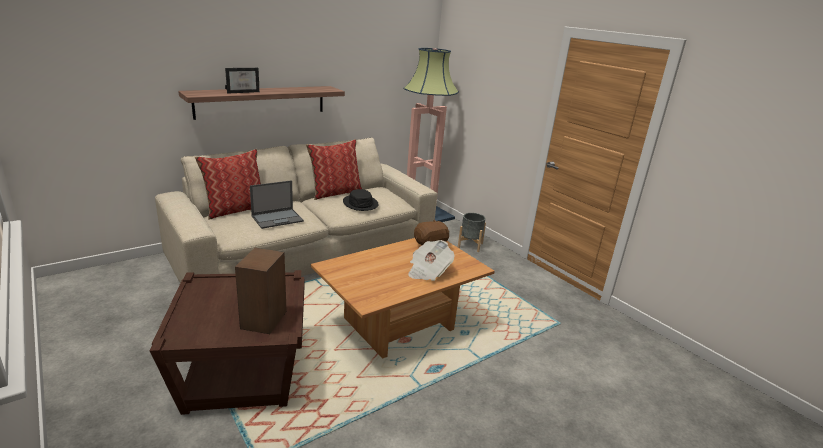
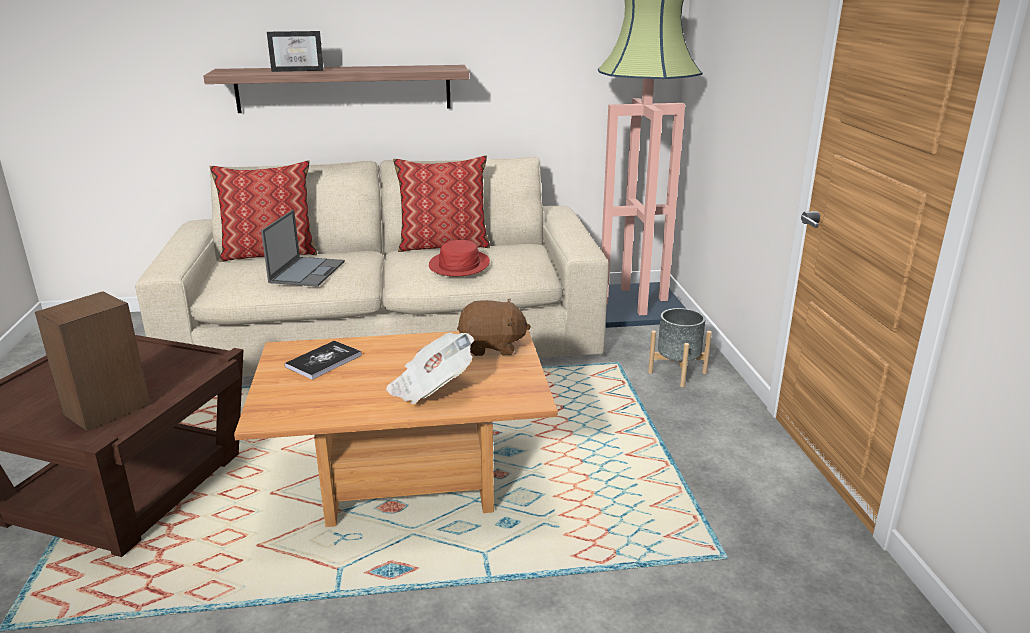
camera: 30 degrees right, 0 degrees up
laptop [250,180,304,229] -> laptop turned 75 degrees counterclockwise [261,210,345,287]
black hat [343,189,379,211] -> red hat [429,240,490,276]
none -> book [285,340,362,380]

